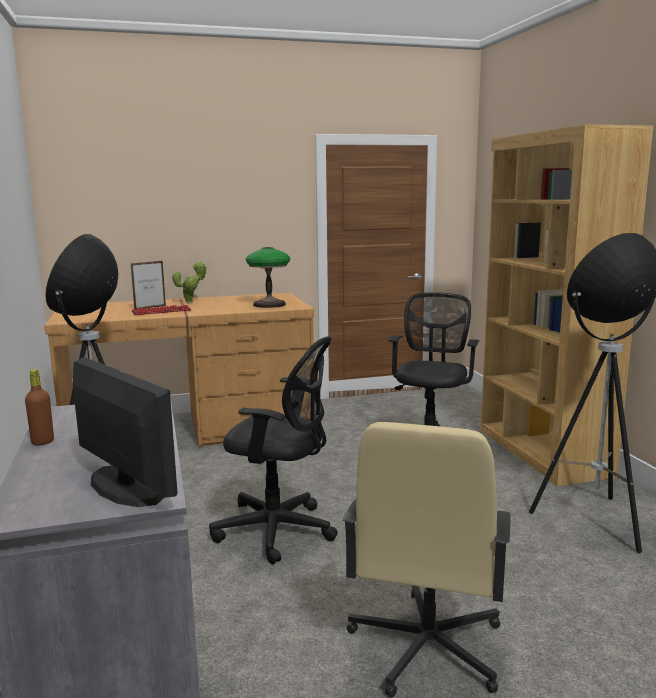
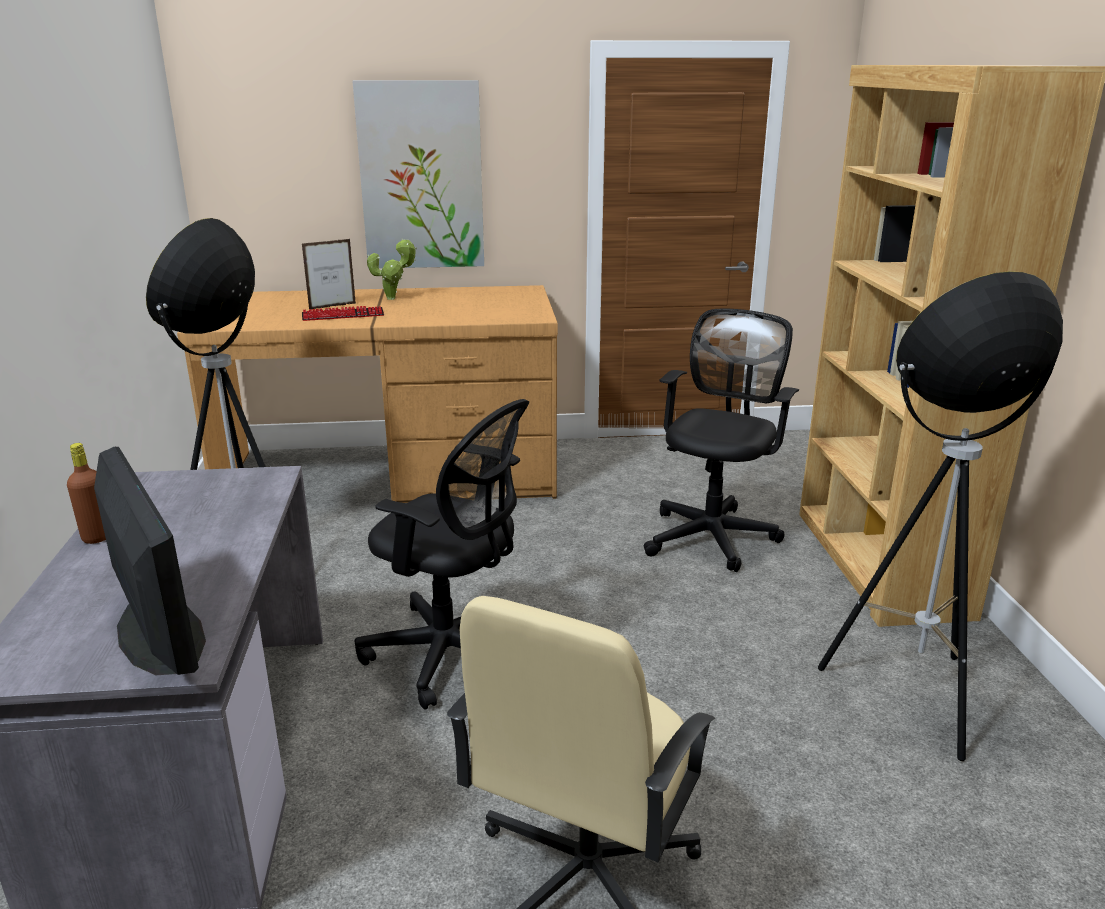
camera: 10 degrees right, 10 degrees up
table lamp [246,247,290,308] -> none
none -> picture [352,80,484,269]

